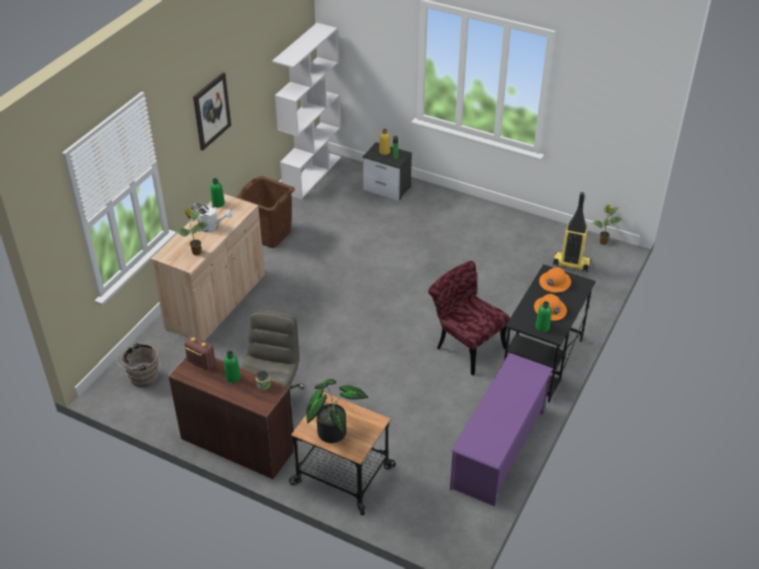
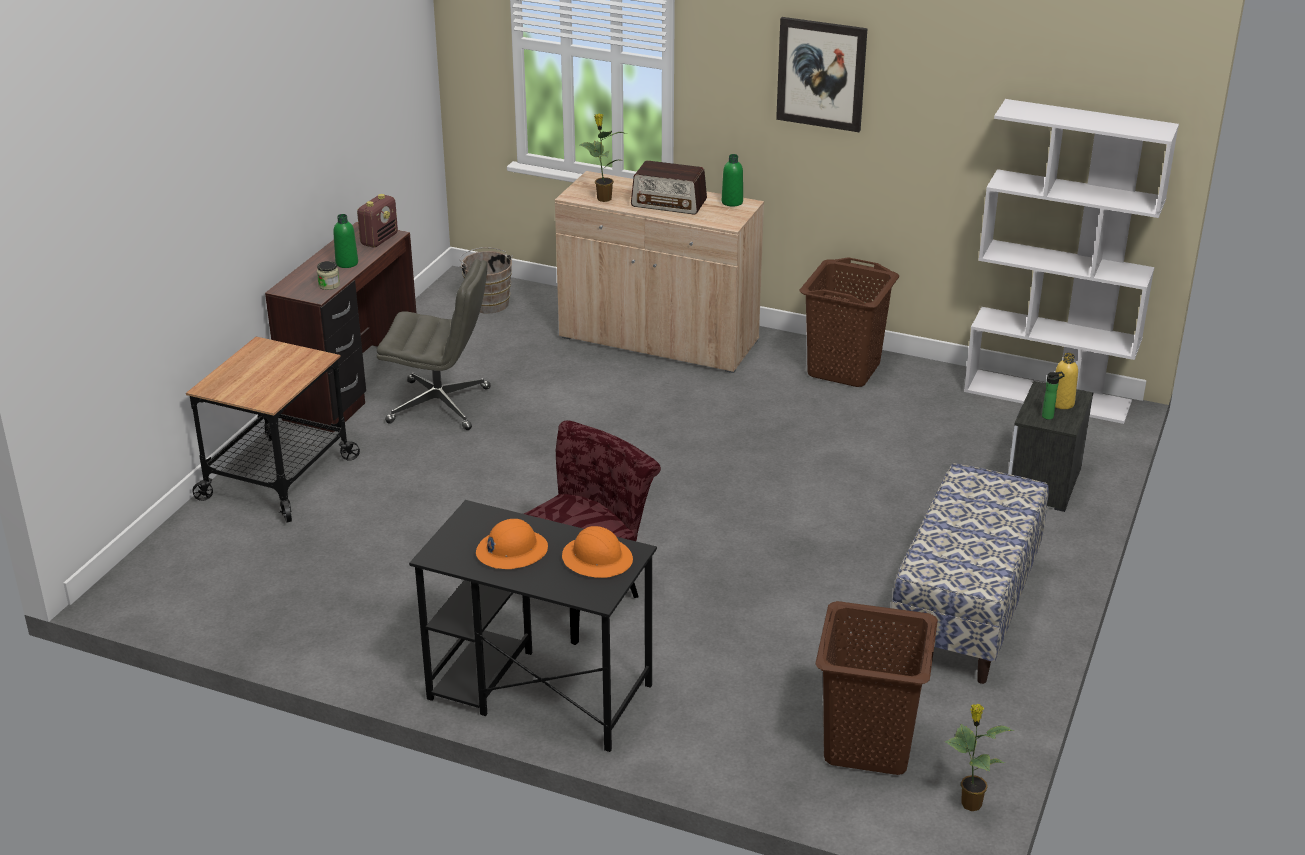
camera: 85 degrees right, 10 degrees down
white watering can [191,203,232,232] -> radio [631,160,707,215]
potted plant [306,379,368,443] -> none
purple shoe rack [450,353,553,506] -> none
green bottle [535,301,551,332] -> none
vacuum cleaner [553,192,591,272] -> brown laundry basket [815,601,938,775]
none -> bench [891,463,1049,684]

